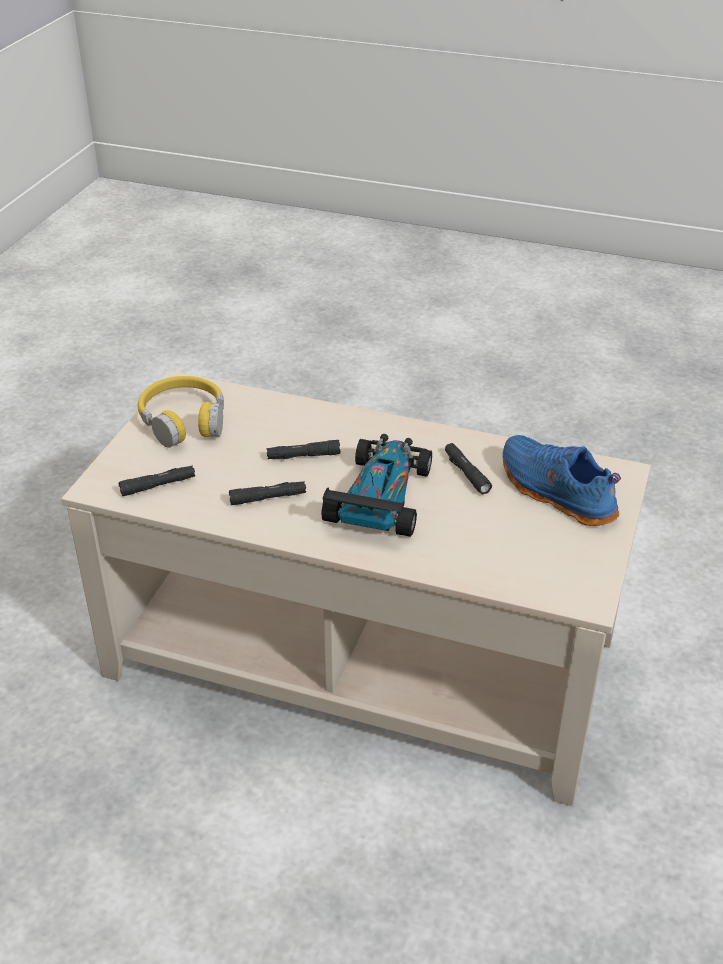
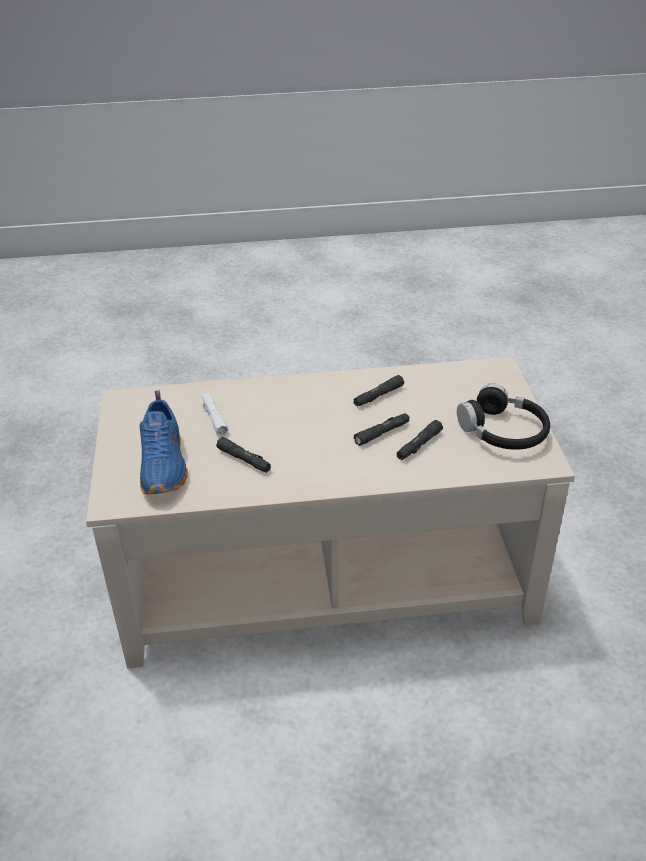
camera: 155 degrees right, 0 degrees up
black flashlight [119,466,195,496] -> black flashlight moved to [397,420,443,460]
yellow headphones [137,376,224,448] -> black headphones [457,383,550,450]
toy car [321,434,432,537] -> none
blue shoe [502,435,621,526] -> blue shoe turned 60 degrees clockwise [139,390,188,494]
none -> white flashlight [202,393,228,436]

